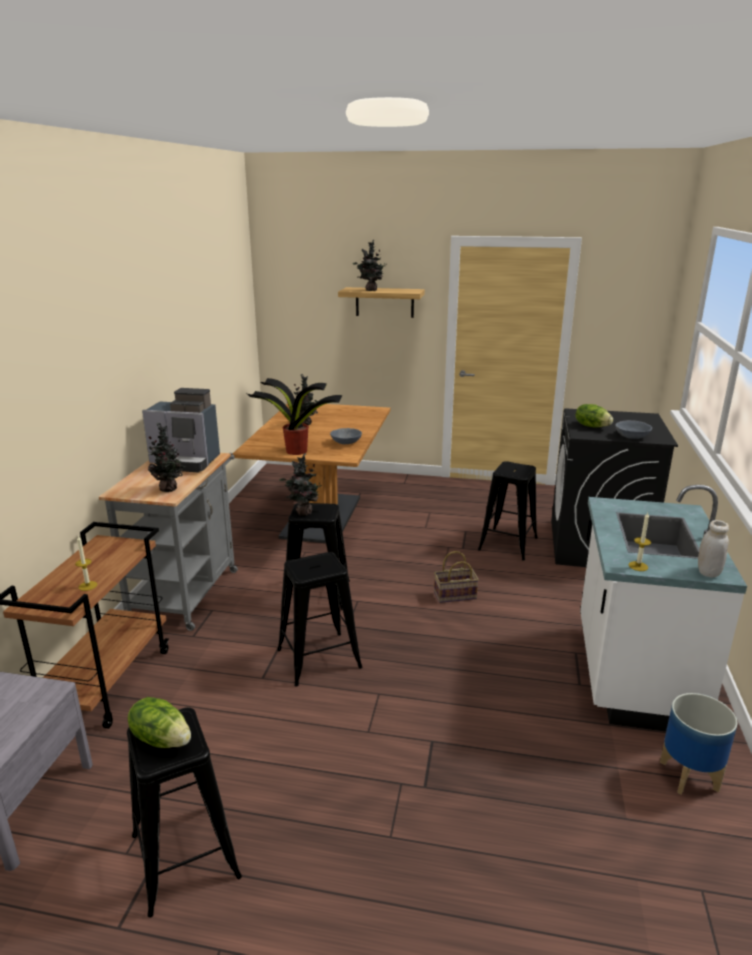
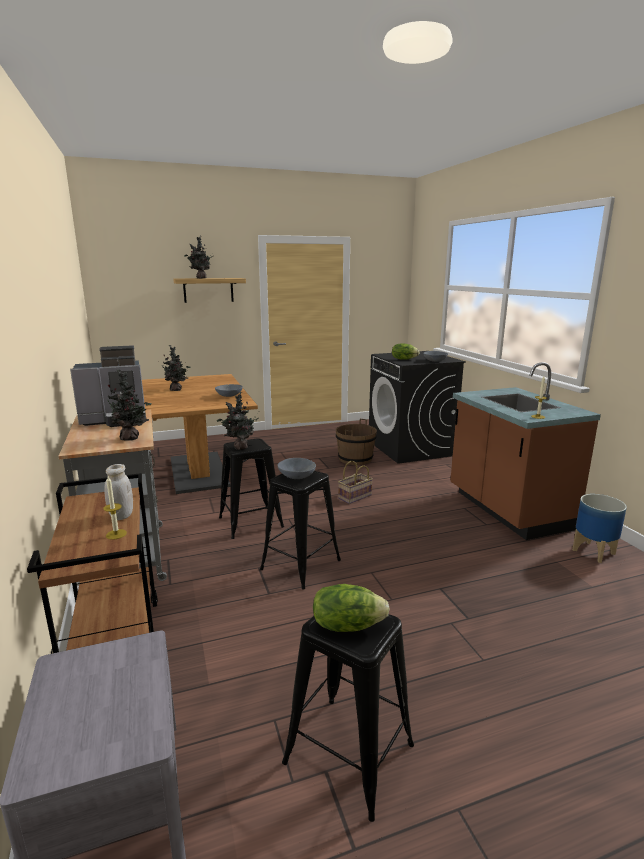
camera: 30 degrees left, 5 degrees down
potted plant [247,378,343,455] -> none
black stool [478,461,538,560] -> brown bucket [336,419,377,465]
white counter [580,485,747,732] -> brown counter [450,362,601,540]
white jar [698,520,729,577] -> white jar moved to [104,464,133,520]
none -> grey bowl [277,458,316,479]

